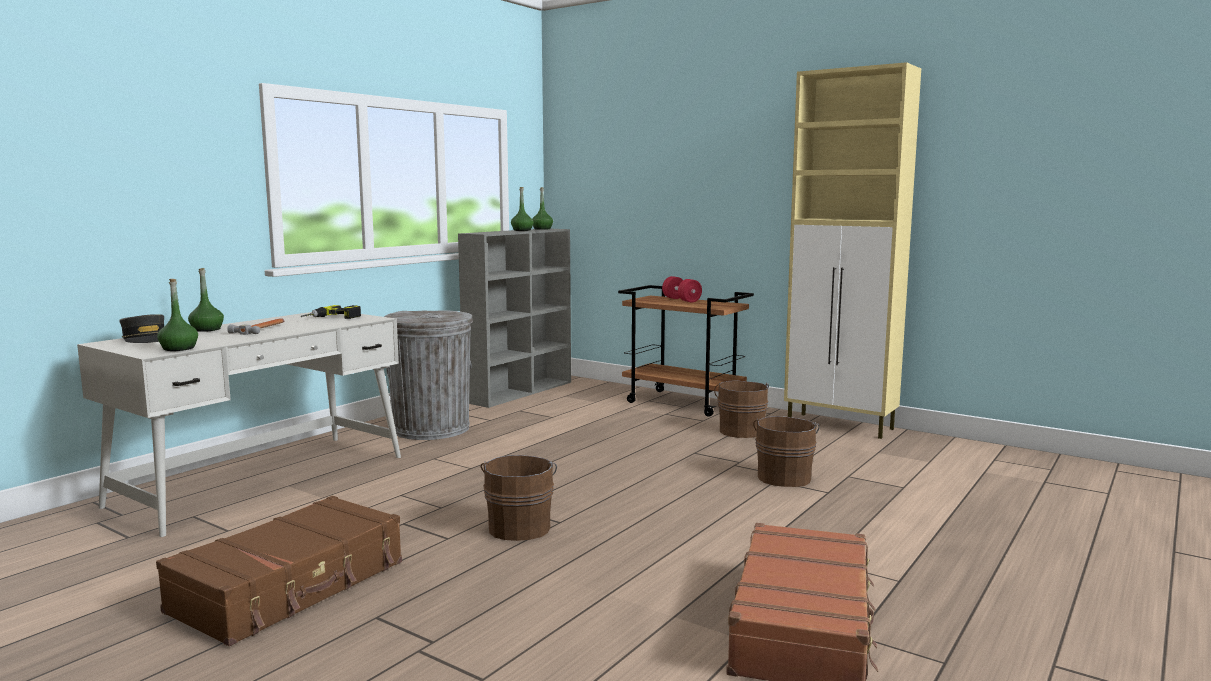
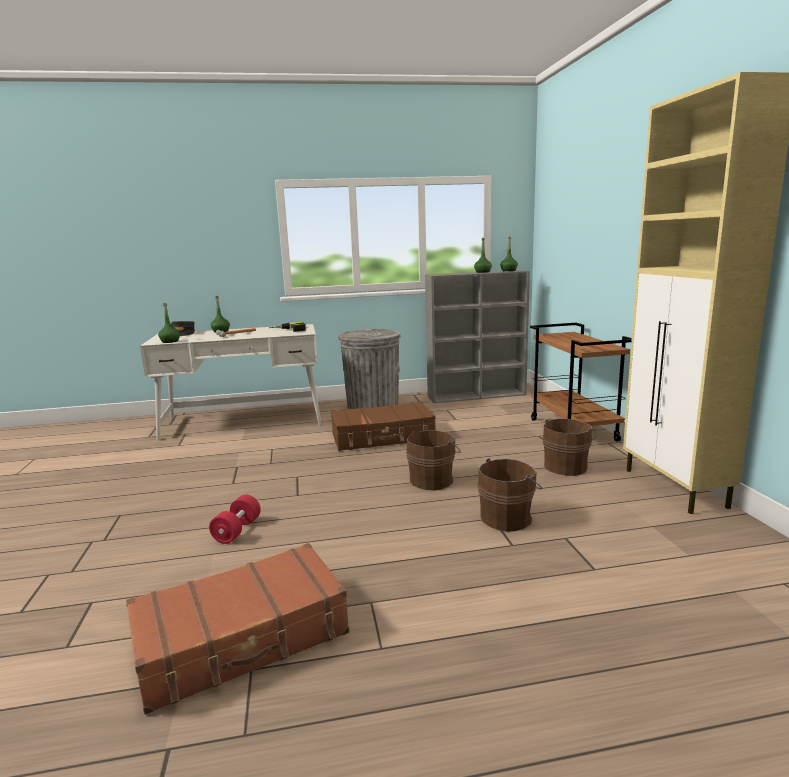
camera: 45 degrees right, 5 degrees up
brown suitcase [156,496,402,646] -> brown suitcase moved to [331,401,435,451]
brown bucket [480,455,557,541] -> brown bucket moved to [406,430,461,490]
red dumbbell [662,276,702,302] -> red dumbbell moved to [209,495,261,544]

